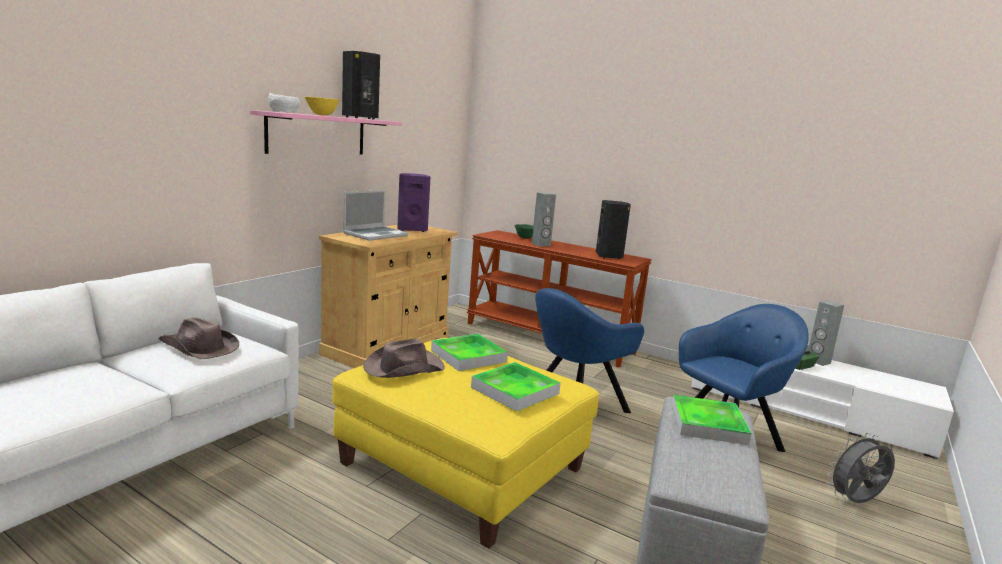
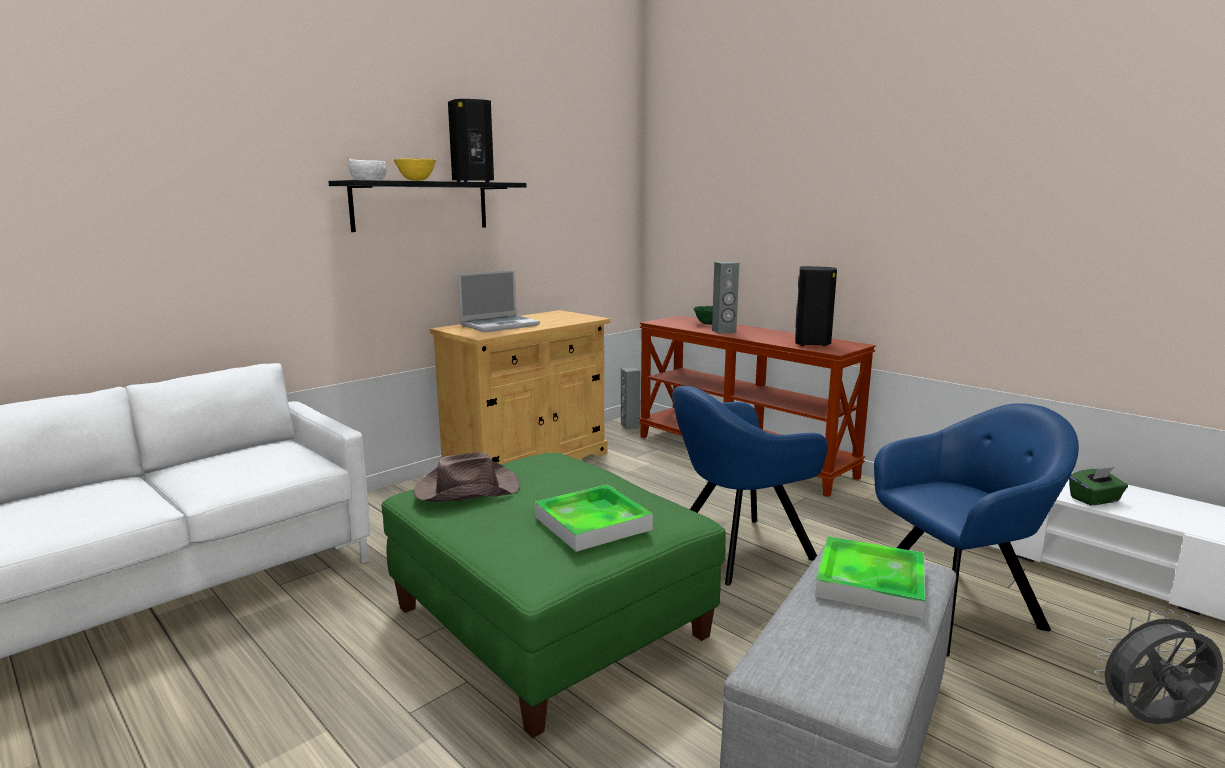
camera: 15 degrees right, 0 degrees up
brown hat [158,317,239,360] -> none
pink shelf [250,110,402,155] -> black shelf [328,180,527,232]
yellow ottoman [332,338,599,549] -> green ottoman [382,453,726,739]
purple speaker [397,173,431,232] -> none
tray [431,334,508,371] -> none
grey speaker [809,300,844,366] -> grey speaker moved to [621,367,641,429]

